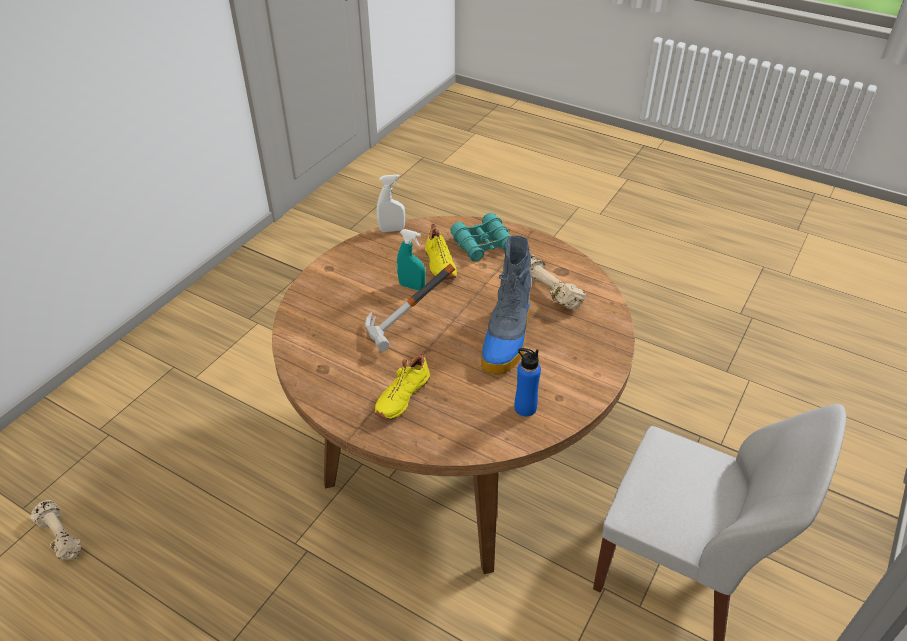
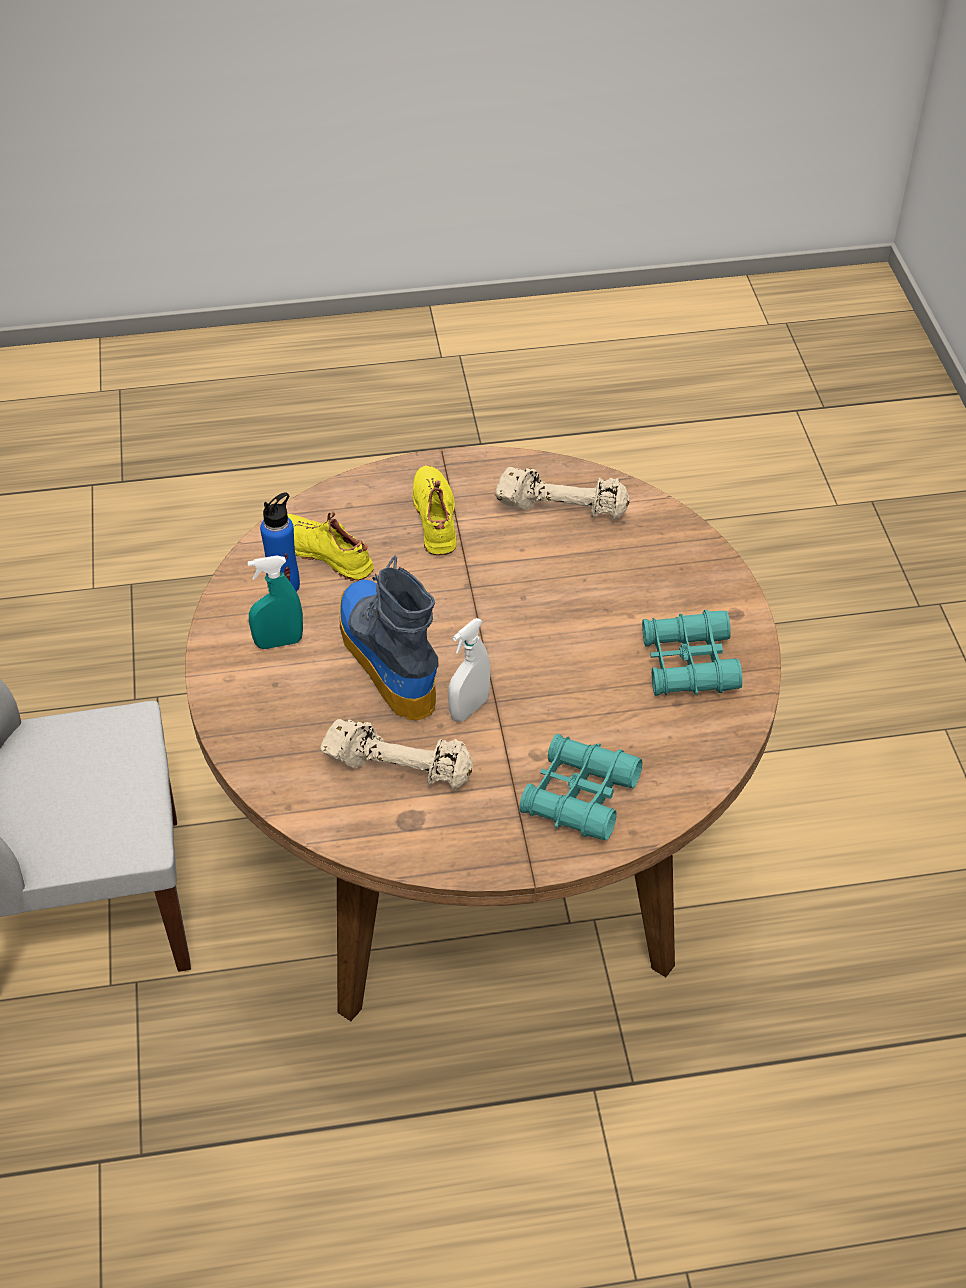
camera: 140 degrees right, 5 degrees up
beige dumbbell [30,500,82,560] -> beige dumbbell moved to [495,467,629,521]
hammer [365,264,455,351] -> none
white spray bottle [377,174,405,232] -> white spray bottle moved to [448,618,490,722]
turquoise spray bottle [397,229,426,291] -> turquoise spray bottle moved to [247,555,303,649]
yellow shoe [425,224,457,280] -> yellow shoe moved to [287,511,374,581]
none -> turquoise binoculars [642,610,742,696]

